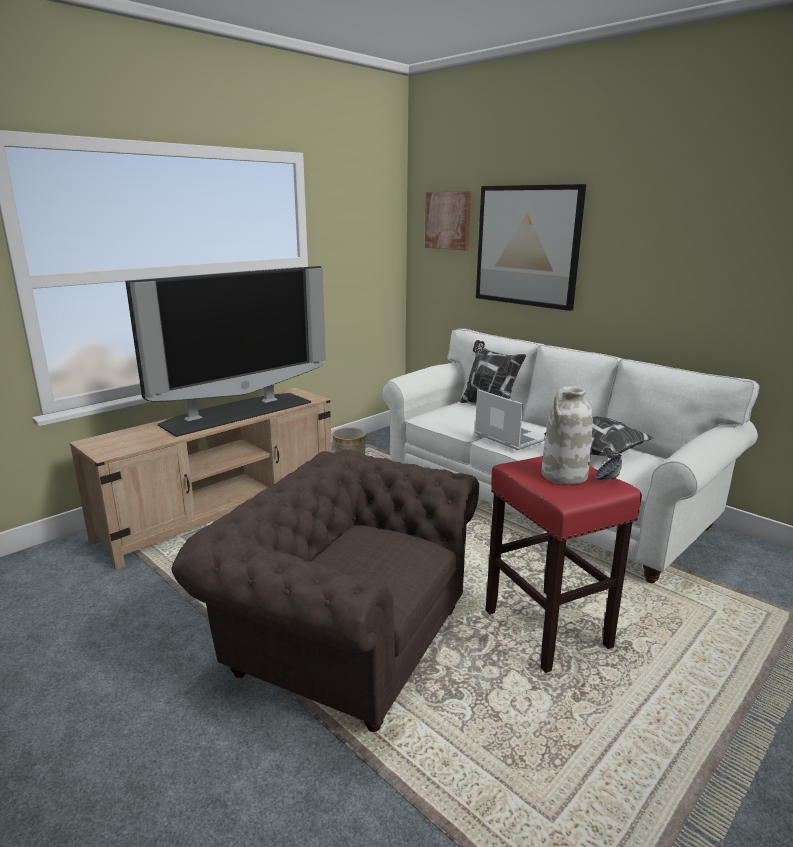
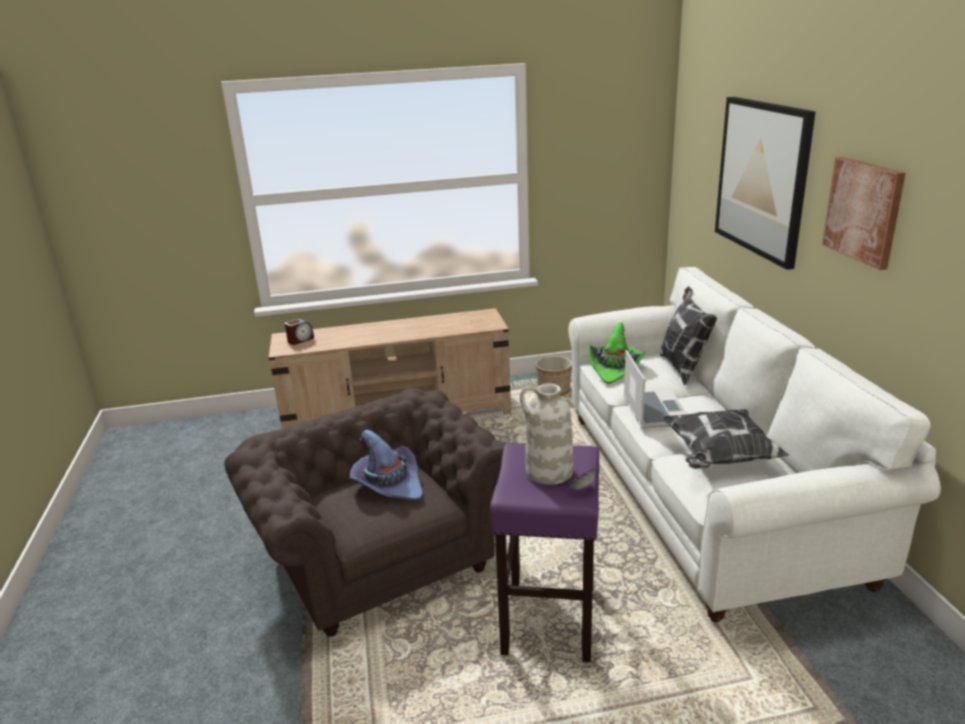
camera: 35 degrees right, 5 degrees up
television [125,266,326,437] -> none
picture [425,192,471,250] -> picture moved to [822,157,906,270]
red stool [485,456,642,673] -> purple stool [490,443,599,662]
none -> alarm clock [285,319,314,345]
none -> purple hat [349,430,423,501]
none -> green hat [588,322,646,384]

